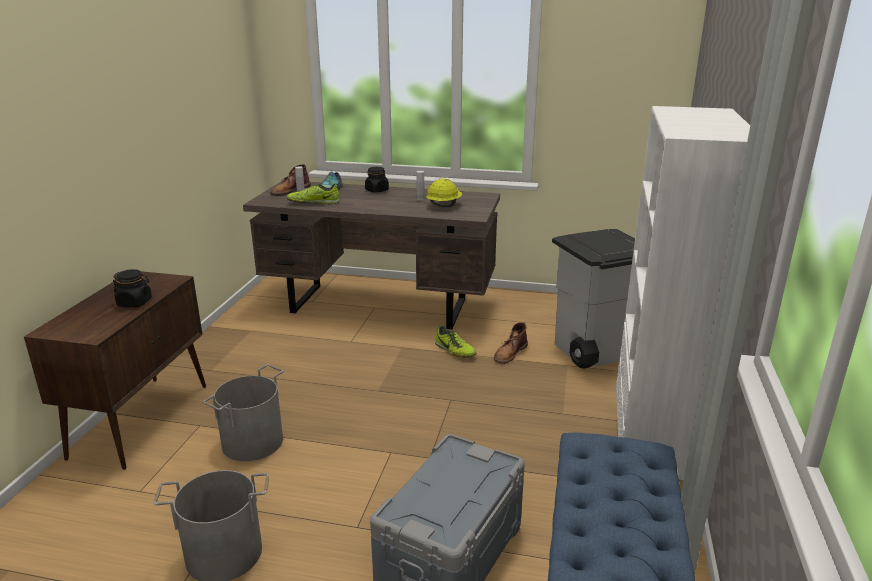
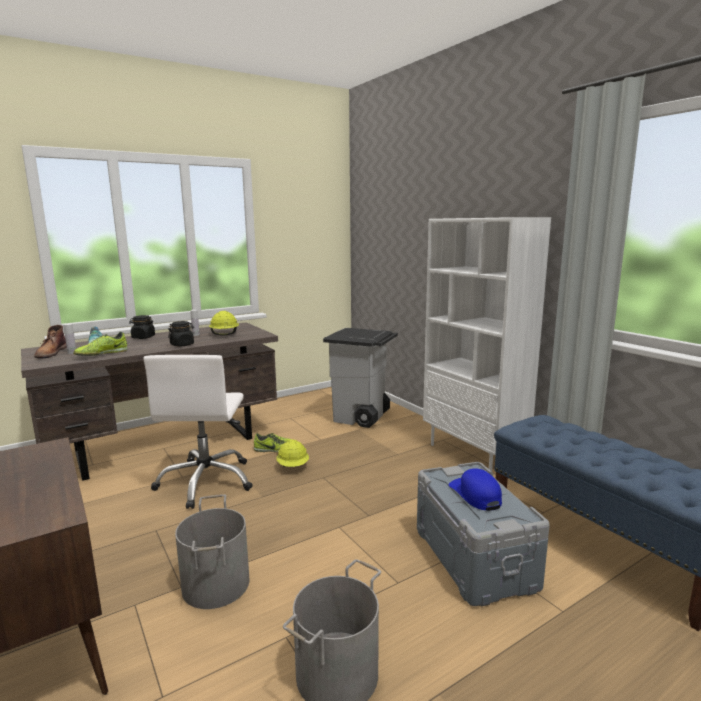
camera: 45 degrees left, 10 degrees down
black jar [113,269,152,307] -> black jar moved to [168,321,194,346]
brown boot [494,322,528,364] -> none
none -> white office chair [143,355,253,509]
none -> yellow hard hat [276,440,309,467]
none -> blue cap [448,468,502,511]

